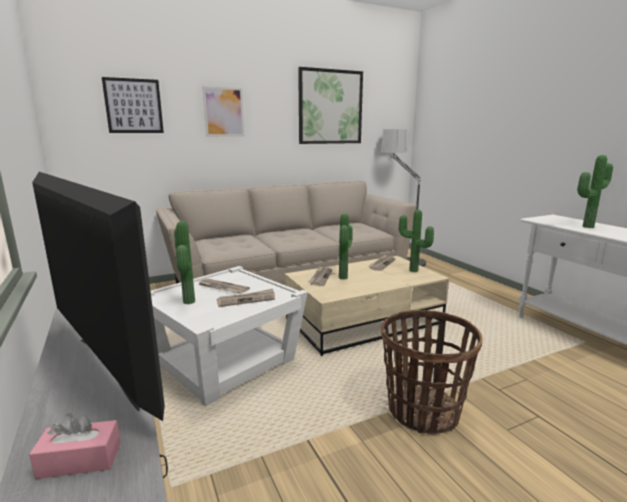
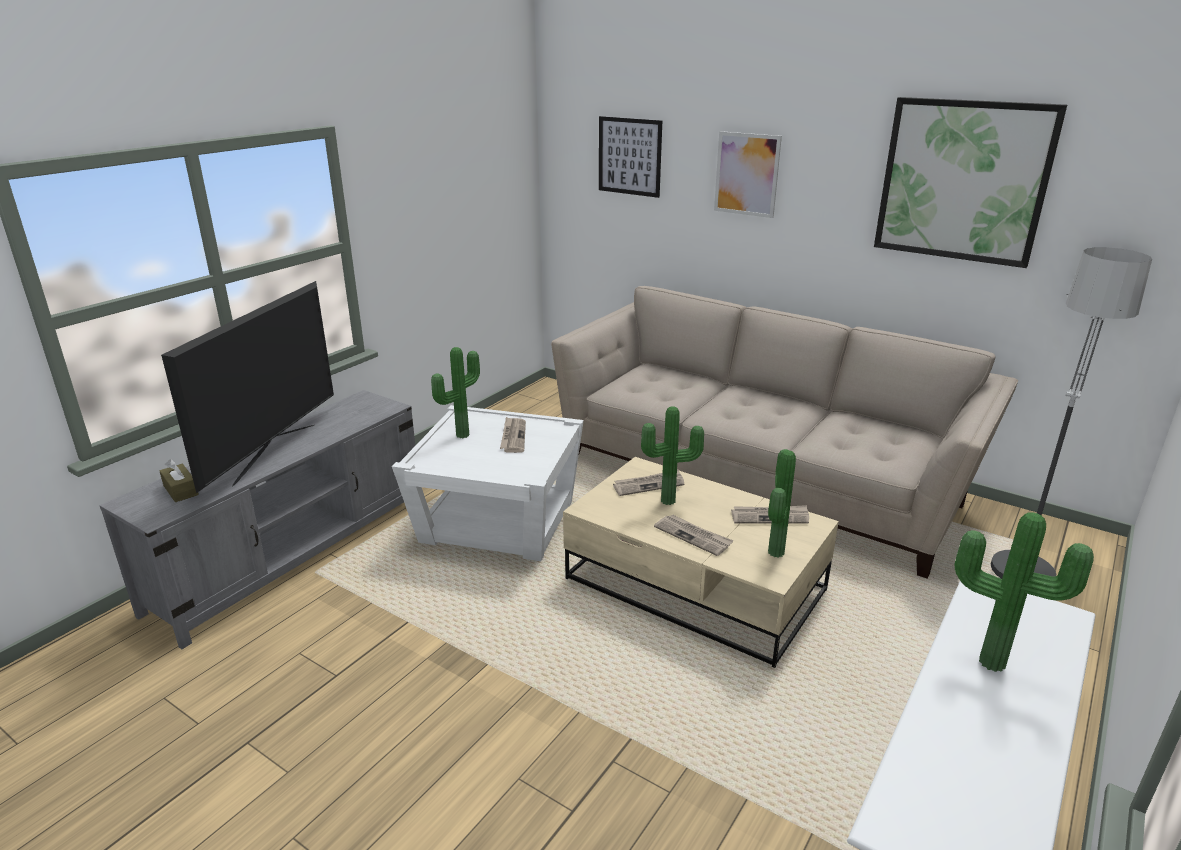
camera: 60 degrees right, 10 degrees up
pink tissue box [29,413,121,479] -> brown tissue box [160,459,199,502]
newspaper [217,289,275,307] -> newspaper moved to [654,515,734,556]
basket [381,310,482,435] -> none

